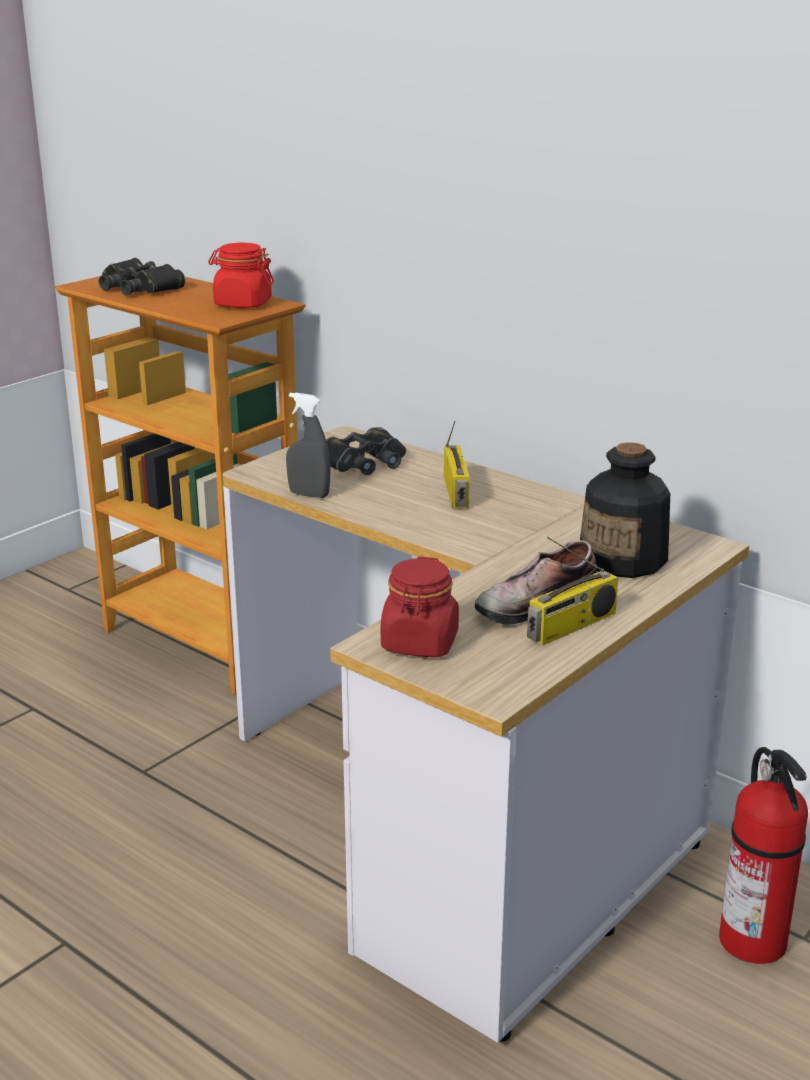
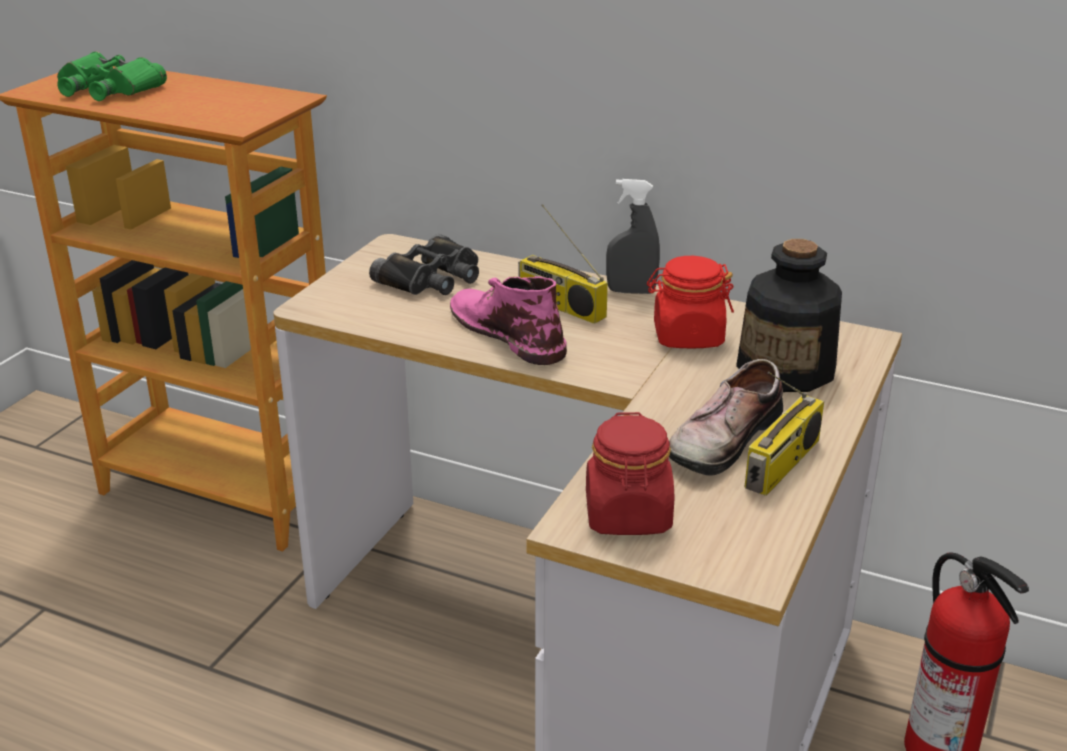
camera: 15 degrees left, 5 degrees up
black binoculars [99,258,185,296] -> green binoculars [57,51,167,101]
red jar [208,243,274,308] -> red jar moved to [647,256,734,348]
grey spray bottle [286,392,331,498] -> grey spray bottle moved to [606,179,660,294]
radio [444,421,469,509] -> radio turned 150 degrees clockwise [518,204,608,324]
none -> pink boot [450,276,567,365]

